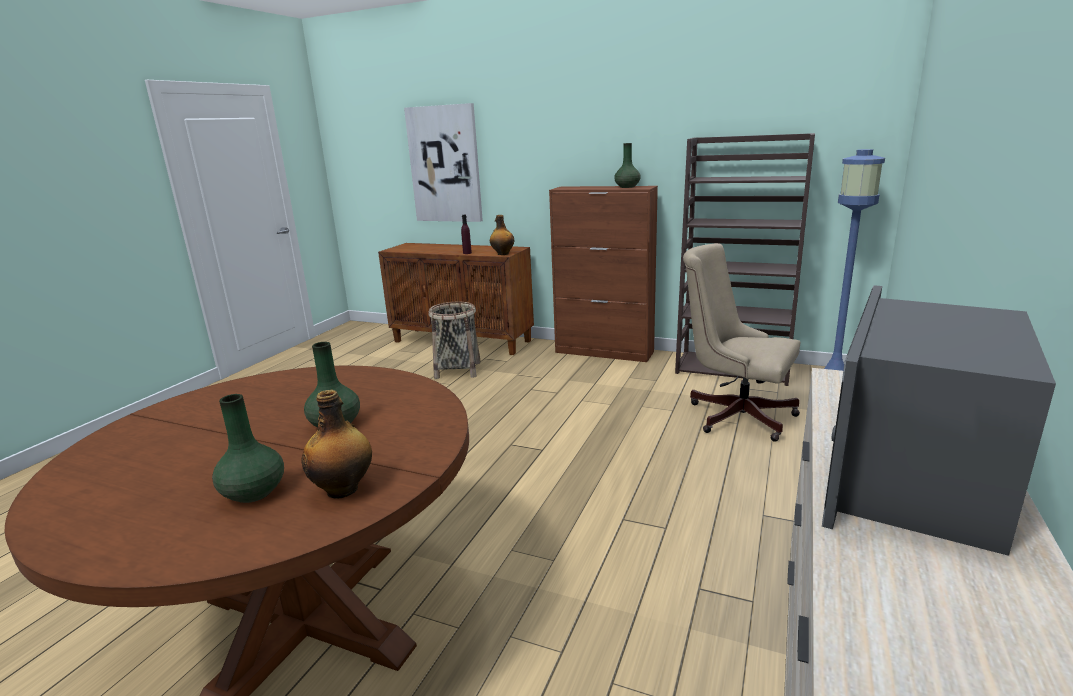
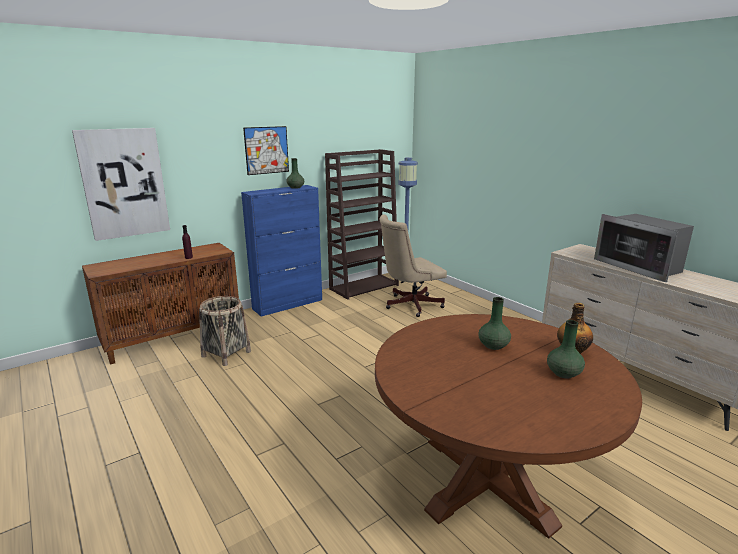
camera: 60 degrees left, 0 degrees up
bottle [490,215,514,255] -> none
brown cabinet [549,186,658,362] -> blue cabinet [241,185,322,317]
none -> picture [243,126,289,175]

